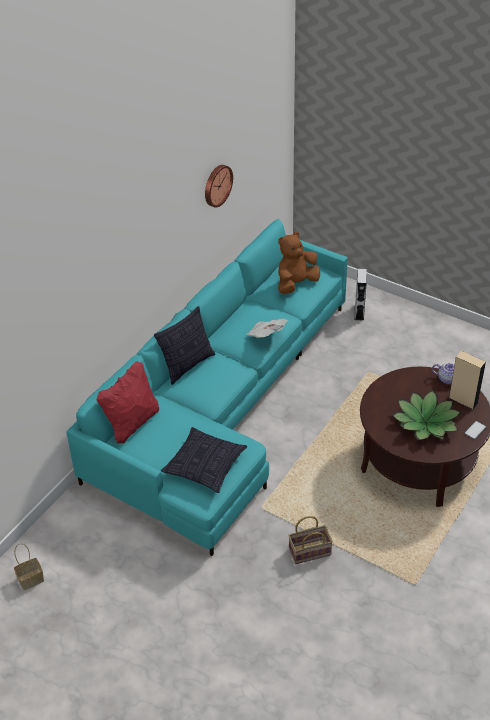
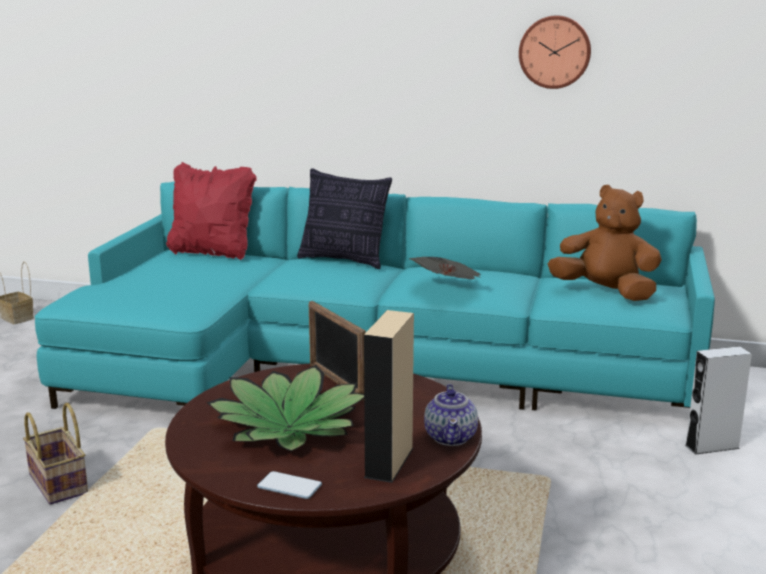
camera: 70 degrees right, 25 degrees down
pillow [161,427,247,493] -> none
none -> picture frame [309,301,366,401]

